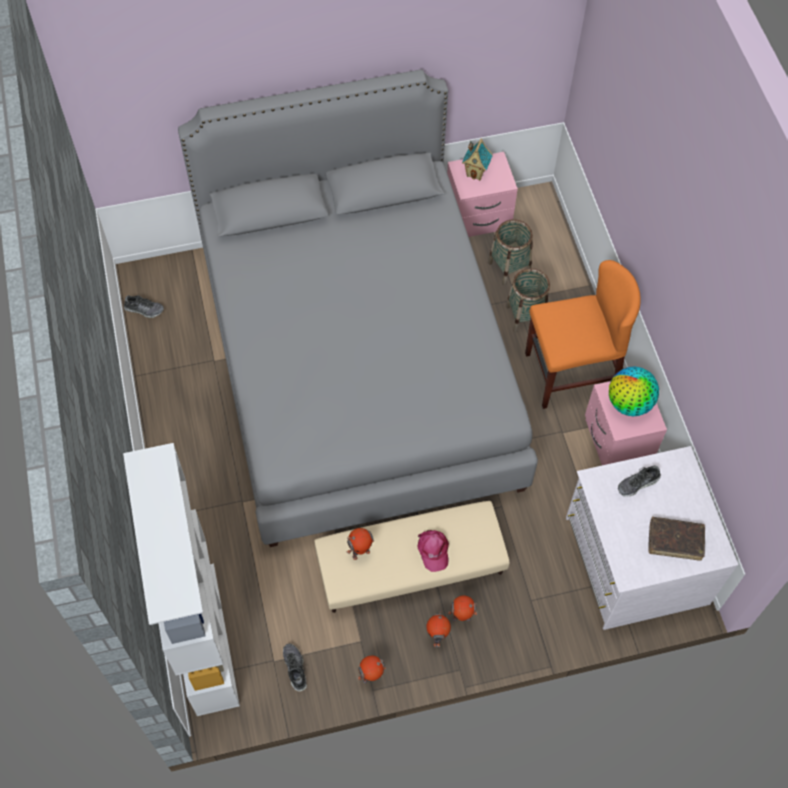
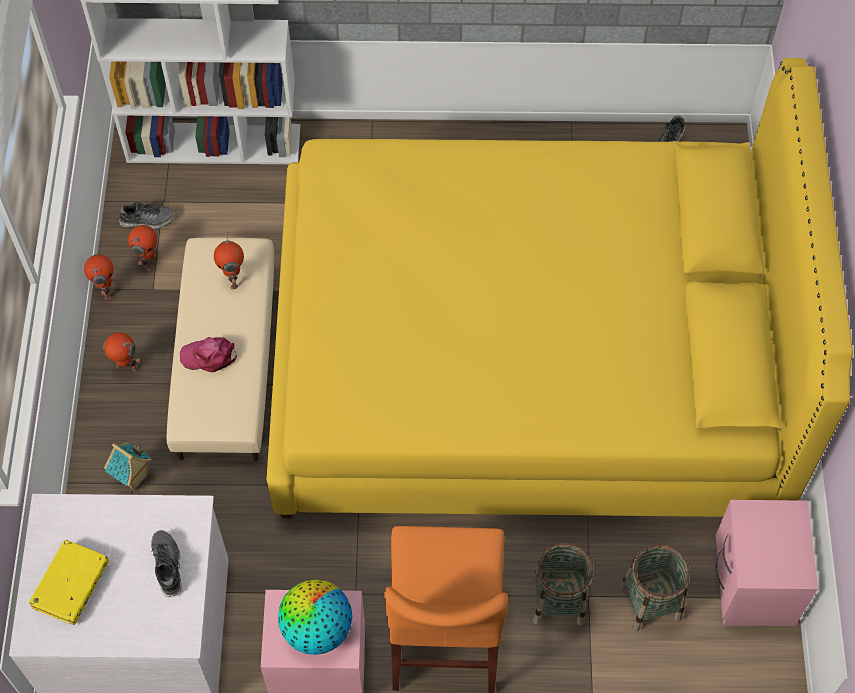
camera: 105 degrees right, 0 degrees up
grey bed [178,69,538,547] -> yellow bed [266,58,853,519]
toy robot [448,595,478,621] -> toy robot moved to [128,225,157,272]
toy house [462,138,492,181] -> toy house moved to [104,442,152,491]
brown book [648,517,705,560] -> yellow book [29,540,109,625]

